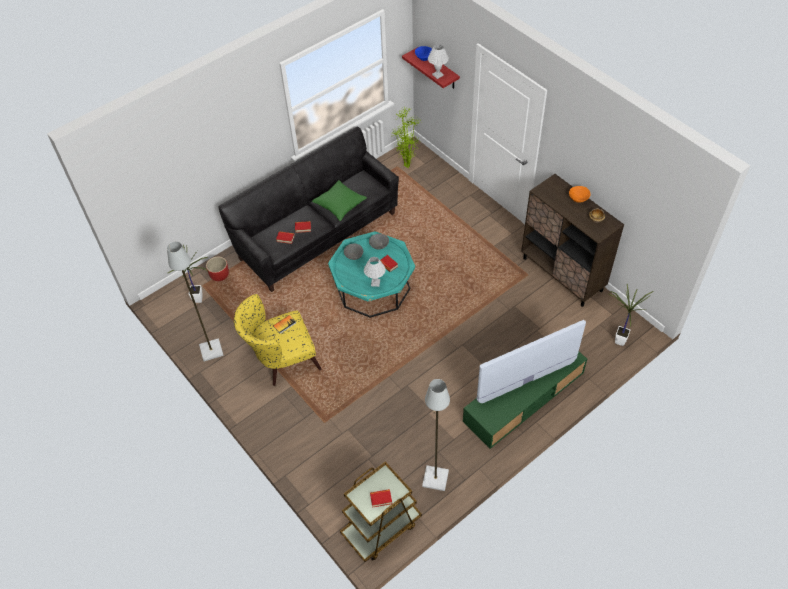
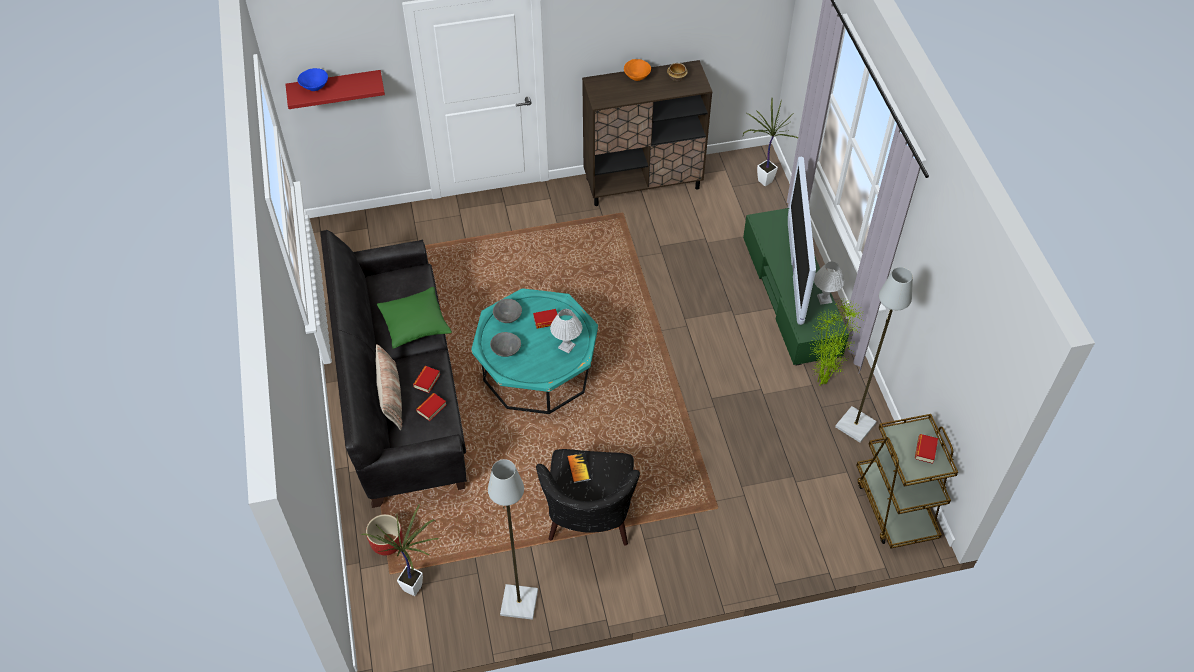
camera: 65 degrees left, 0 degrees up
yellow armchair [234,294,322,386] -> black armchair [536,449,640,546]
potted plant [393,107,421,168] -> potted plant moved to [809,298,863,385]
white table lamp [428,44,449,79] -> white table lamp moved to [814,261,845,305]
none -> pillow [376,344,402,430]

